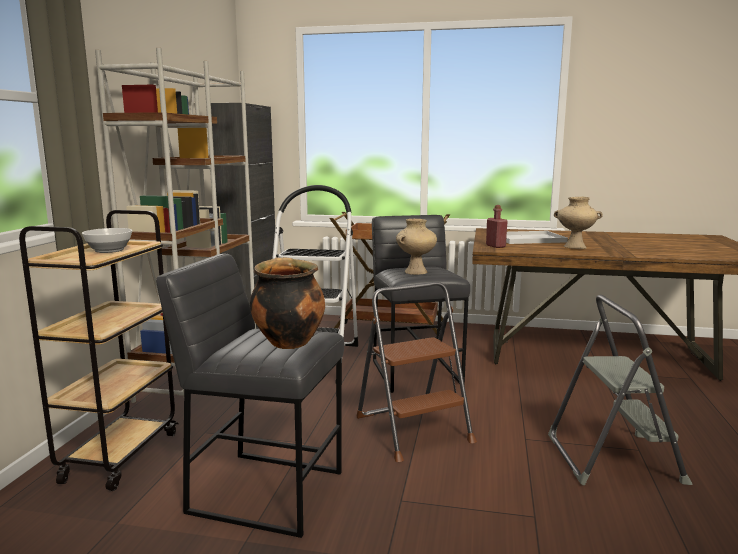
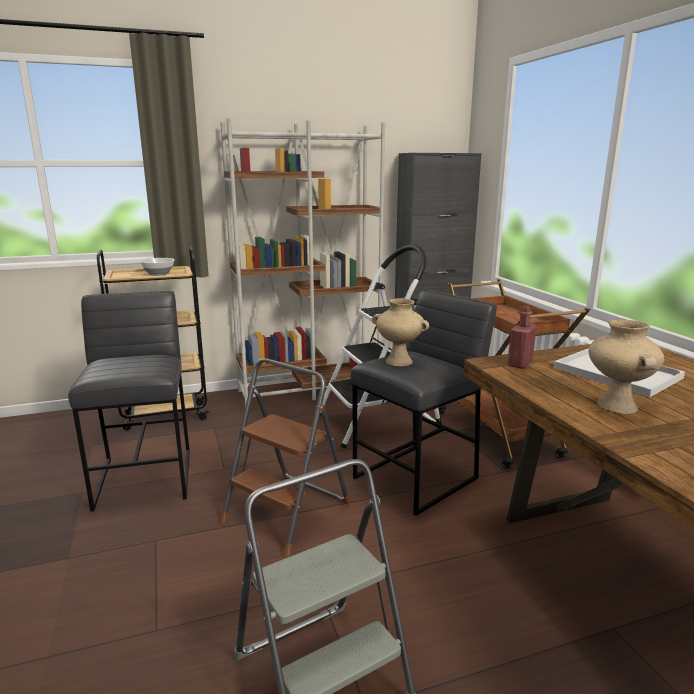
camera: 60 degrees right, 5 degrees up
cooking pot [250,257,325,349] -> none

